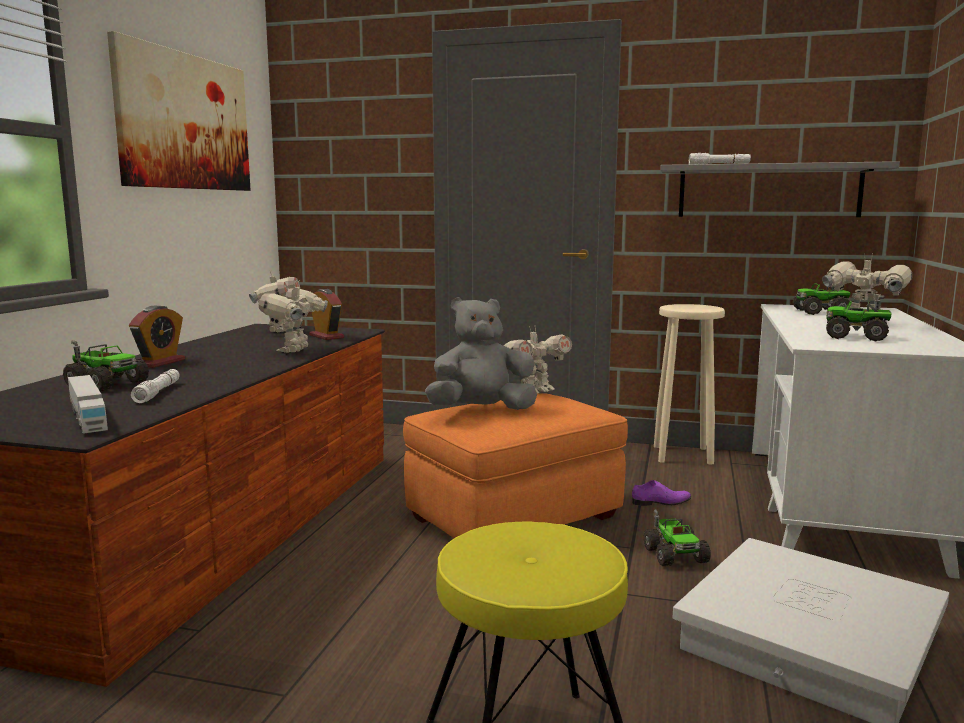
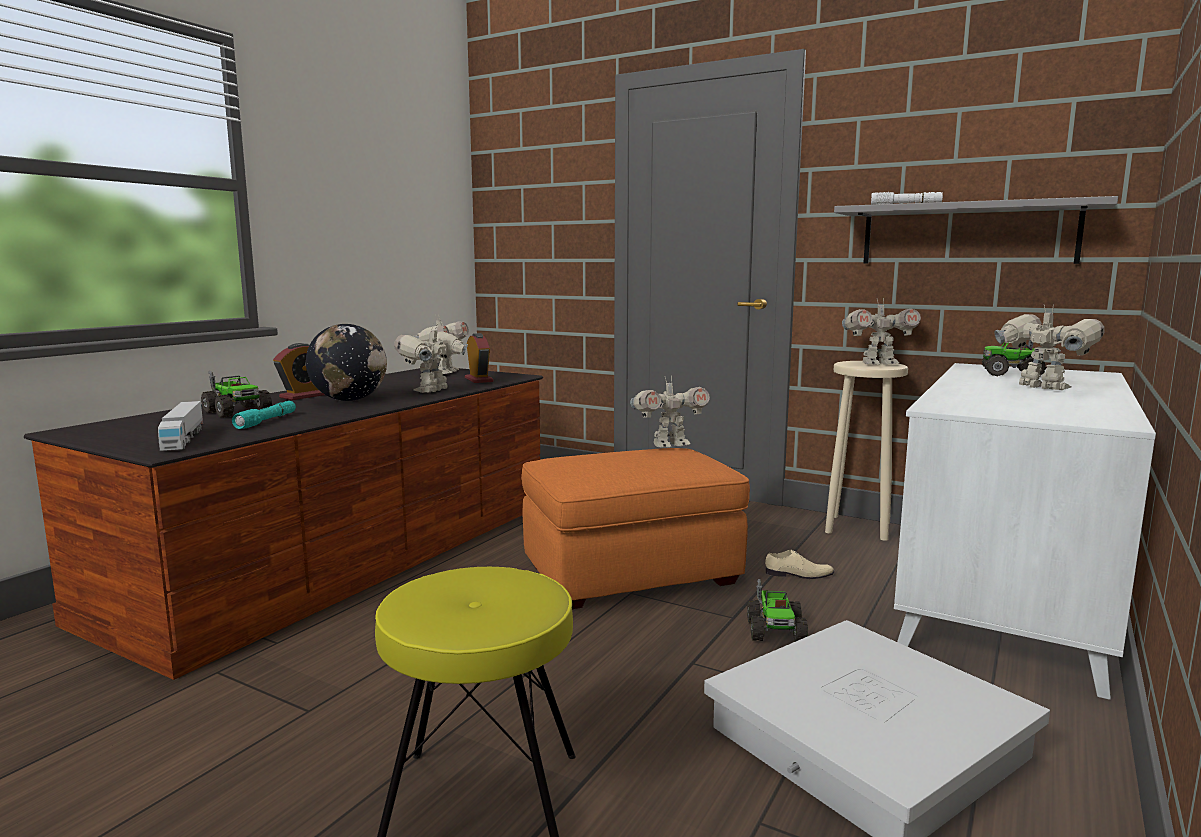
camera: 15 degrees right, 0 degrees up
picture [107,31,250,191] -> none
white flashlight [131,369,180,403] -> turquoise flashlight [232,401,296,429]
grey plush toy [425,297,537,410] -> none
purple shoe [632,480,691,506] -> beige shoe [765,549,834,579]
toy truck [826,295,891,342] -> none
none -> globe [306,324,387,401]
none -> toy robot [842,299,921,365]

